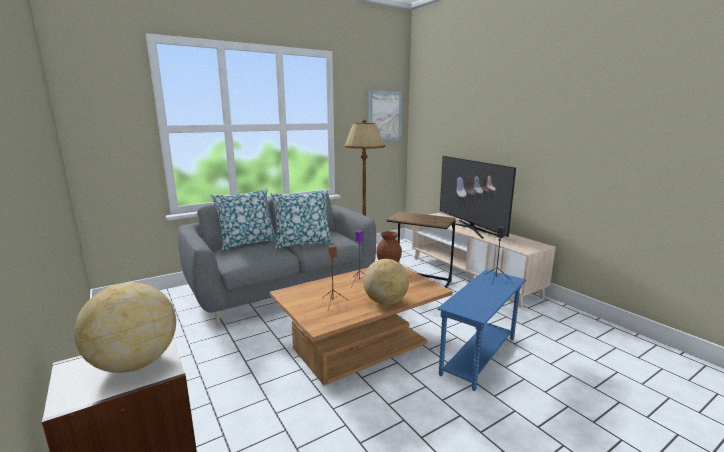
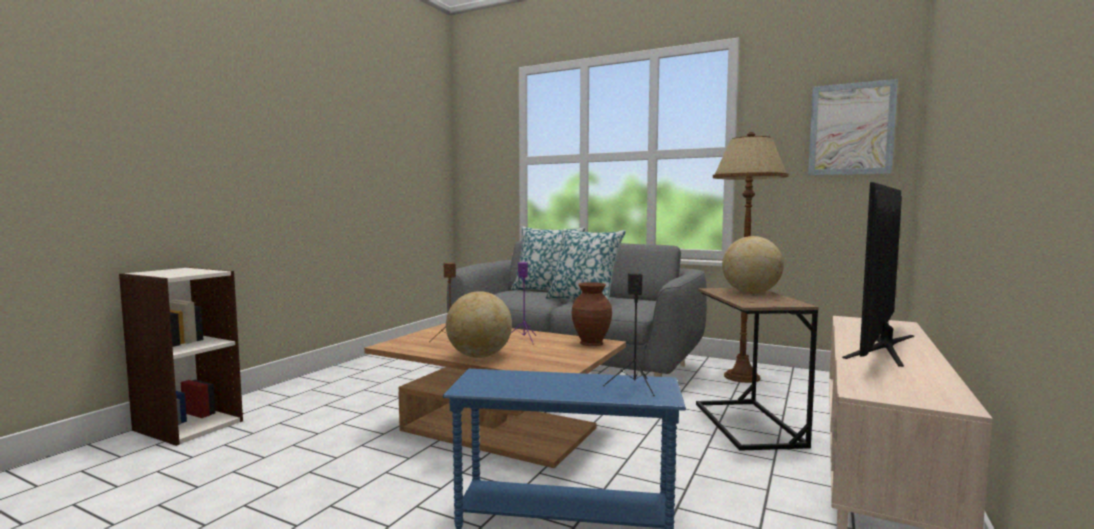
camera: 60 degrees right, 10 degrees down
globe [74,282,176,373] -> globe moved to [722,236,784,294]

